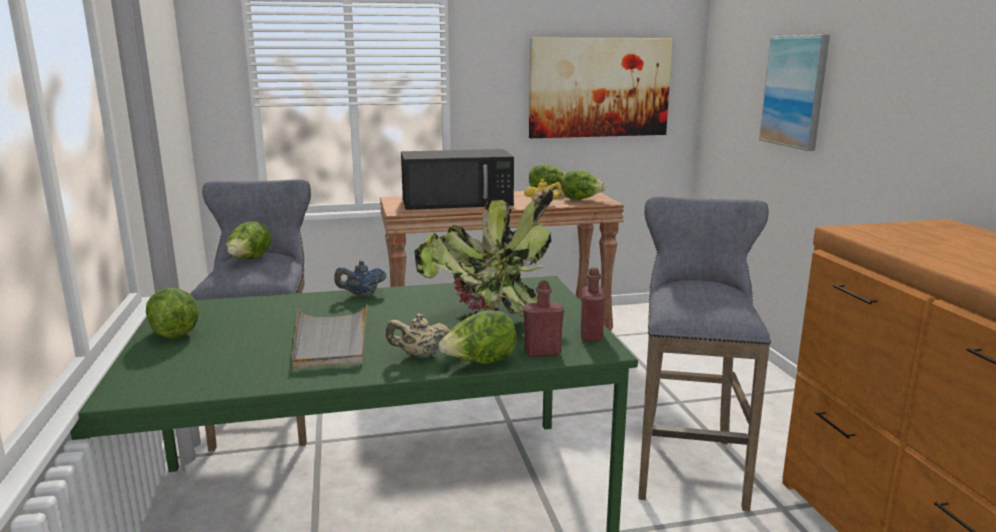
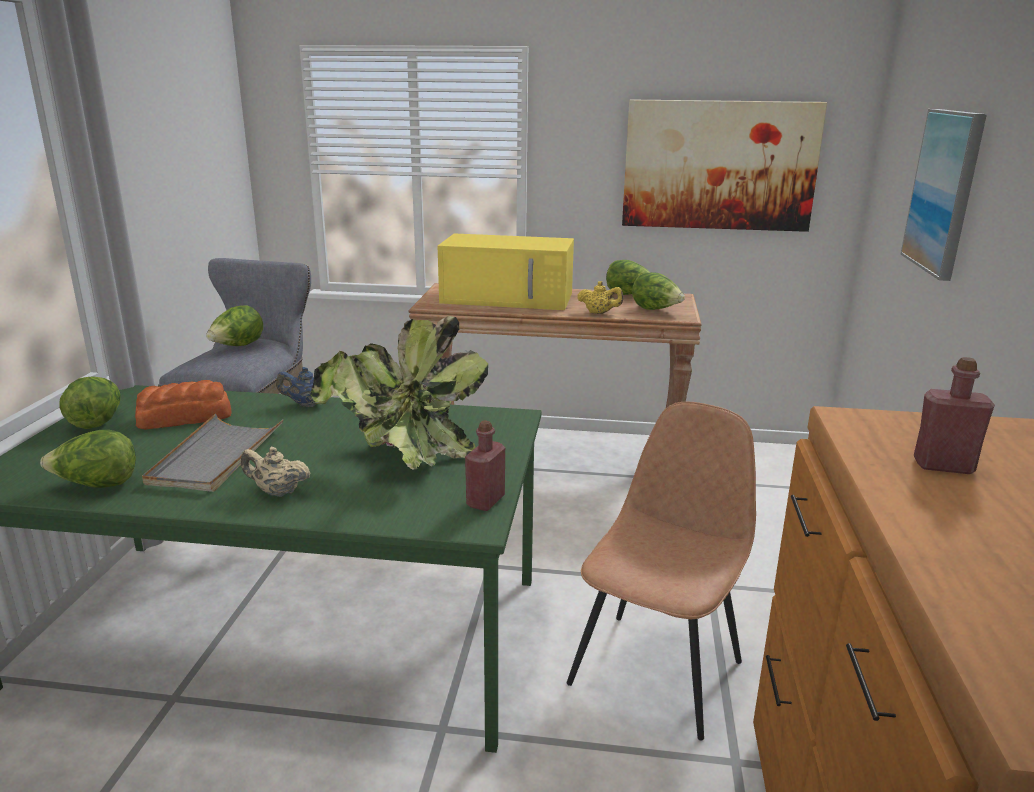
camera: 20 degrees right, 5 degrees up
black microwave [401,149,514,210] -> yellow microwave [438,233,574,310]
lettuce [438,310,517,364] -> lettuce moved to [40,430,136,488]
red bottle [523,281,564,357] -> red bottle moved to [914,357,995,474]
grey stool [639,196,771,512] -> brown chair [567,402,756,740]
none -> bread [135,380,231,430]

